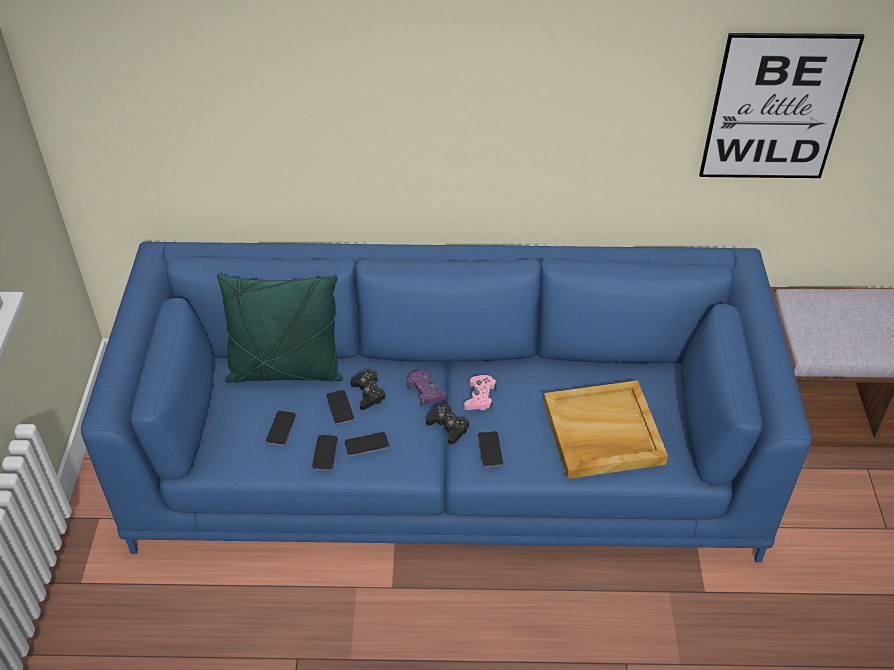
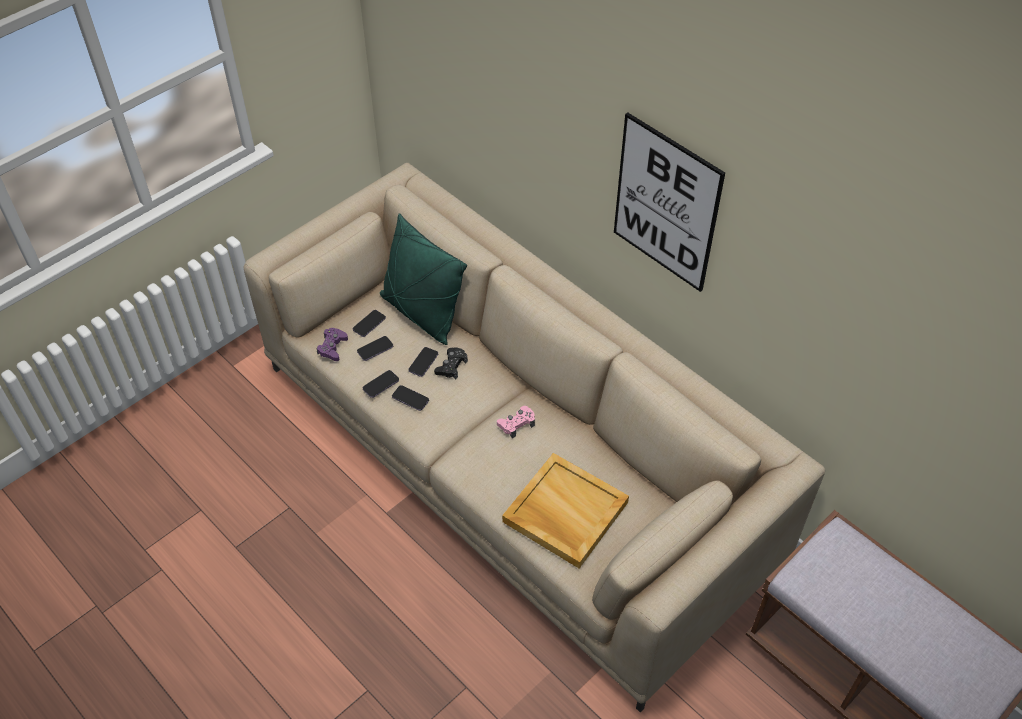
camera: 45 degrees right, 5 degrees up
blue sofa [81,242,812,563] -> beige sofa [243,163,825,712]
purple game controller [407,371,447,407] -> purple game controller moved to [317,328,348,361]
black game controller [426,403,469,444] -> none
phone [478,431,503,467] -> phone moved to [353,310,386,337]
picture [699,33,864,178] -> picture moved to [614,112,725,292]

